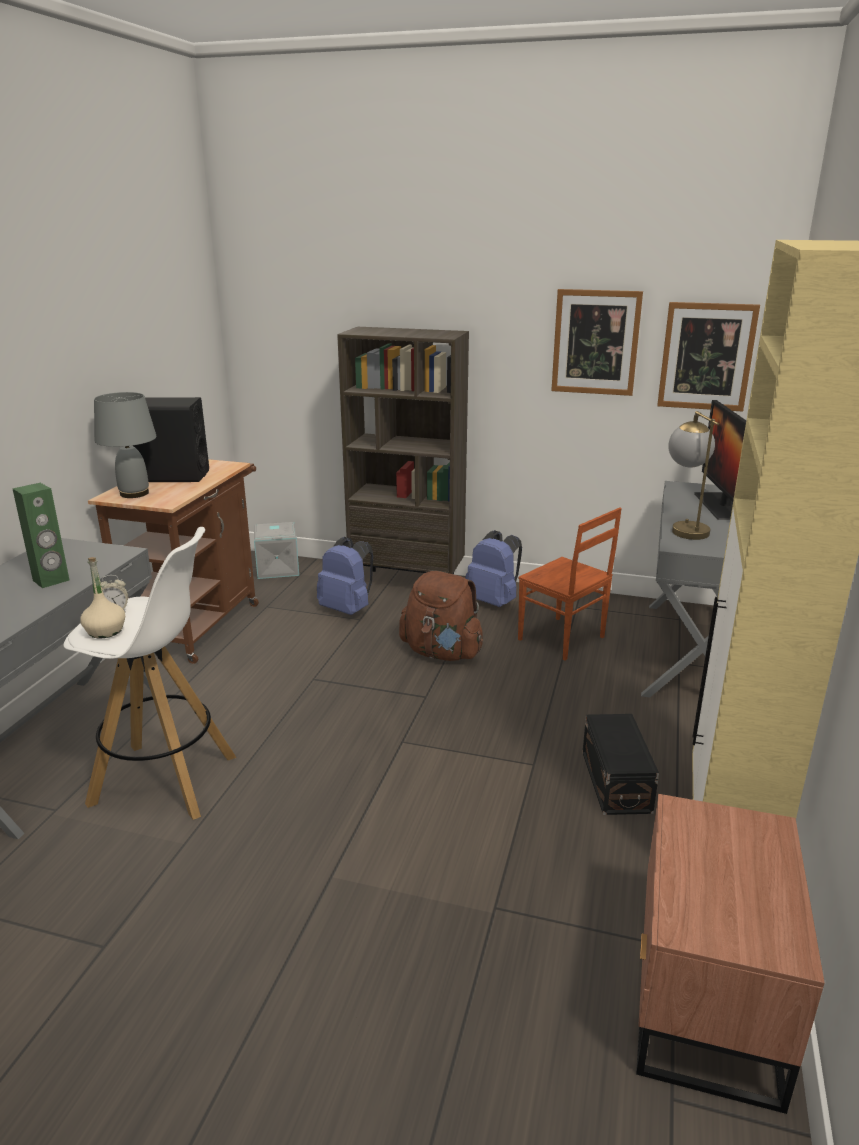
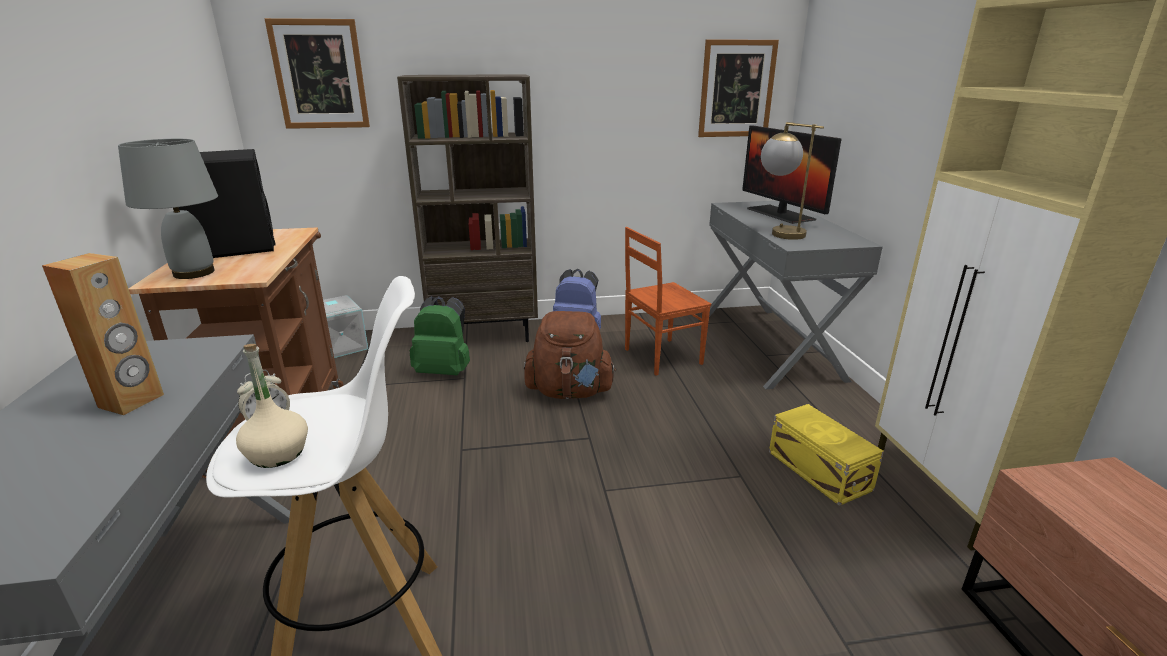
camera: 25 degrees left, 0 degrees up
green speaker [12,483,69,588] -> brown speaker [42,253,164,415]
blue backpack [317,537,373,615] -> green backpack [410,296,470,375]
brown chair [518,507,622,661] -> brown chair turned 135 degrees clockwise [625,227,711,375]
picture [551,289,643,396] -> picture moved to [265,18,370,129]
black storage box [582,714,659,815] -> yellow storage box [769,404,884,506]

